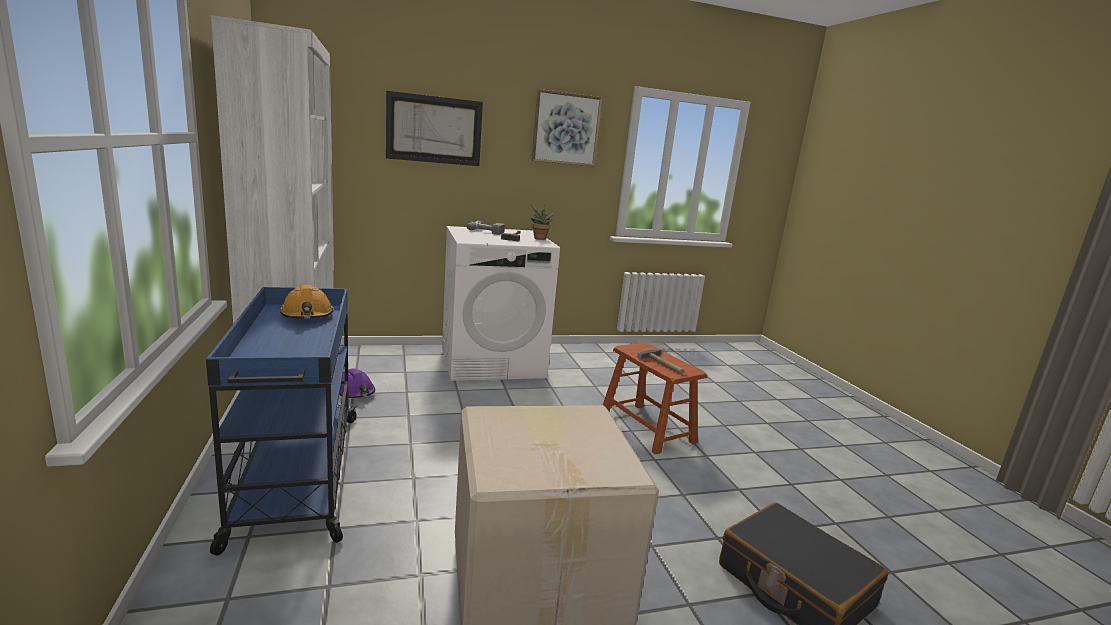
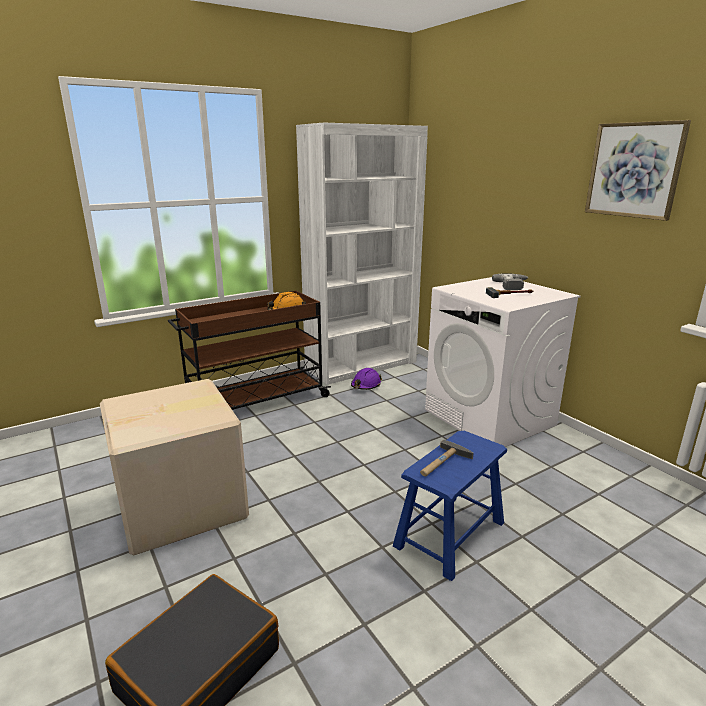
camera: 75 degrees right, 5 degrees up
blue cart [206,287,359,555] -> brown cart [168,291,331,410]
picture [386,91,483,166] -> none
potted plant [530,204,557,240] -> none
brown stool [603,342,707,455] -> blue stool [393,431,507,581]

